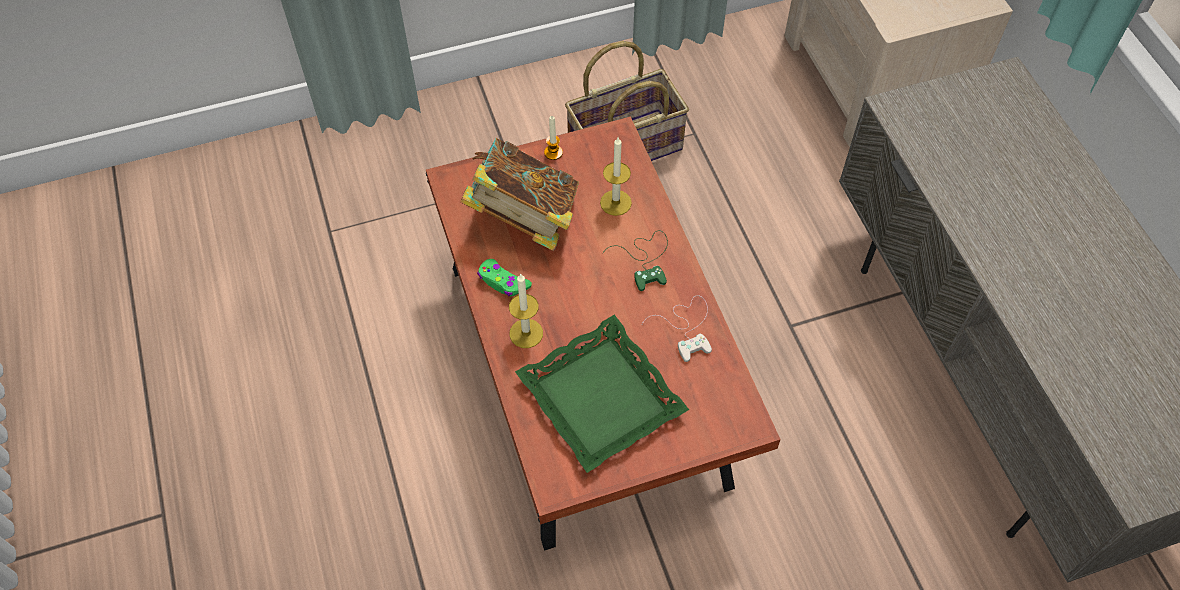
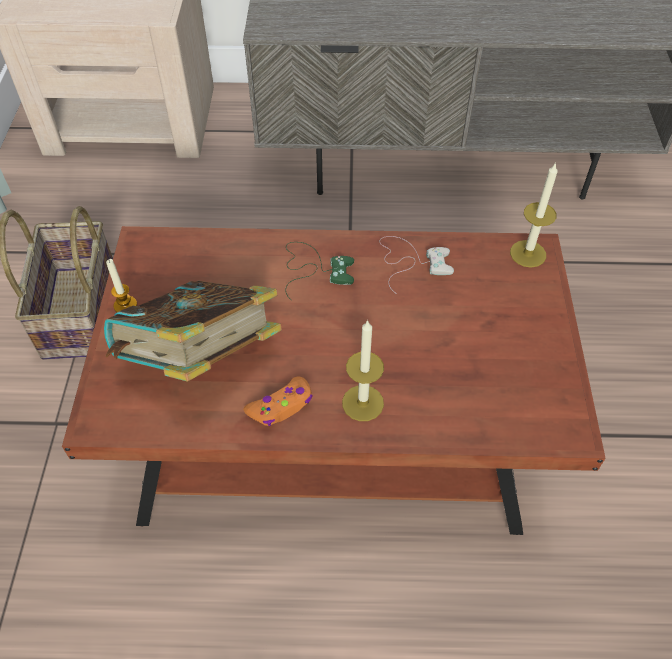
camera: 70 degrees left, 5 degrees down
green game controller [477,259,532,296] -> orange game controller [243,376,313,426]
green tray [515,315,689,473] -> none
candle [600,137,632,216] -> candle moved to [510,162,558,268]

